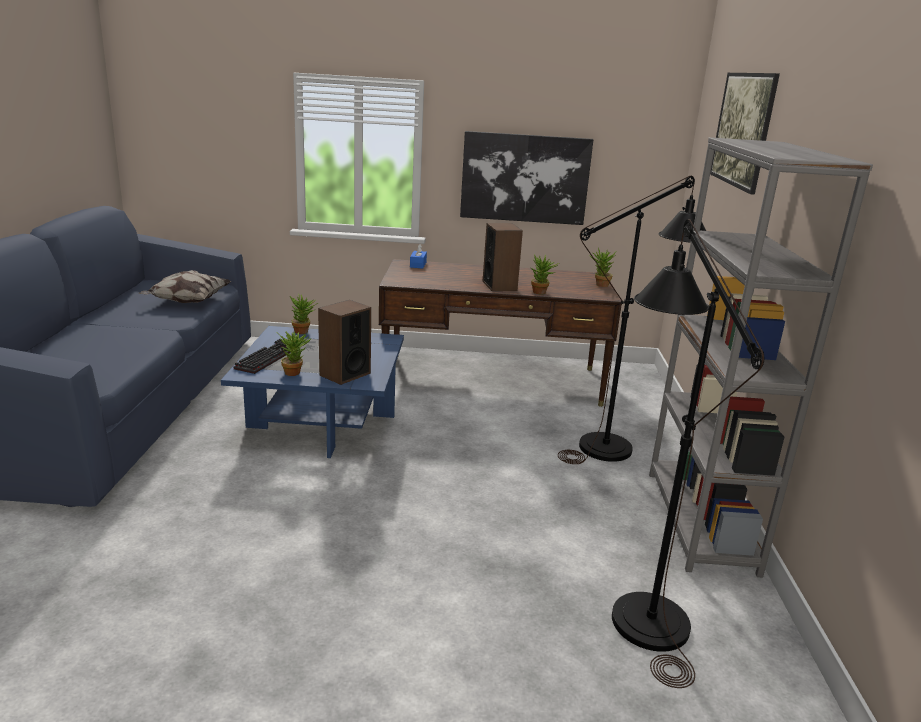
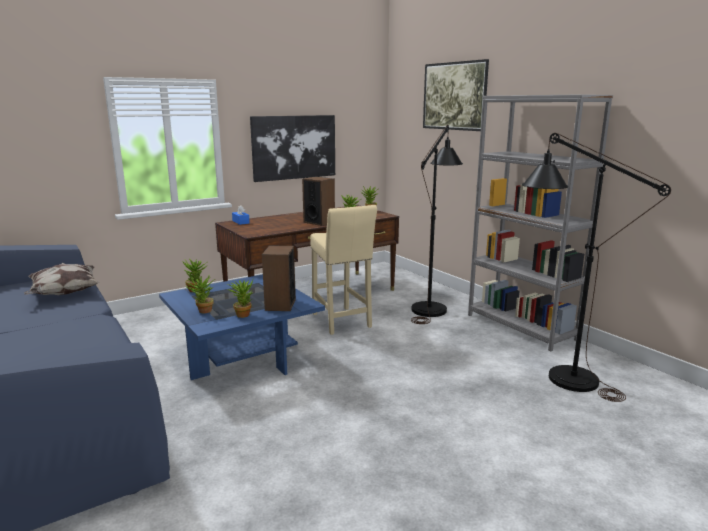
camera: 35 degrees left, 5 degrees down
keyboard [234,339,291,374] -> potted plant [186,275,215,313]
none -> beige stool [310,205,377,335]

